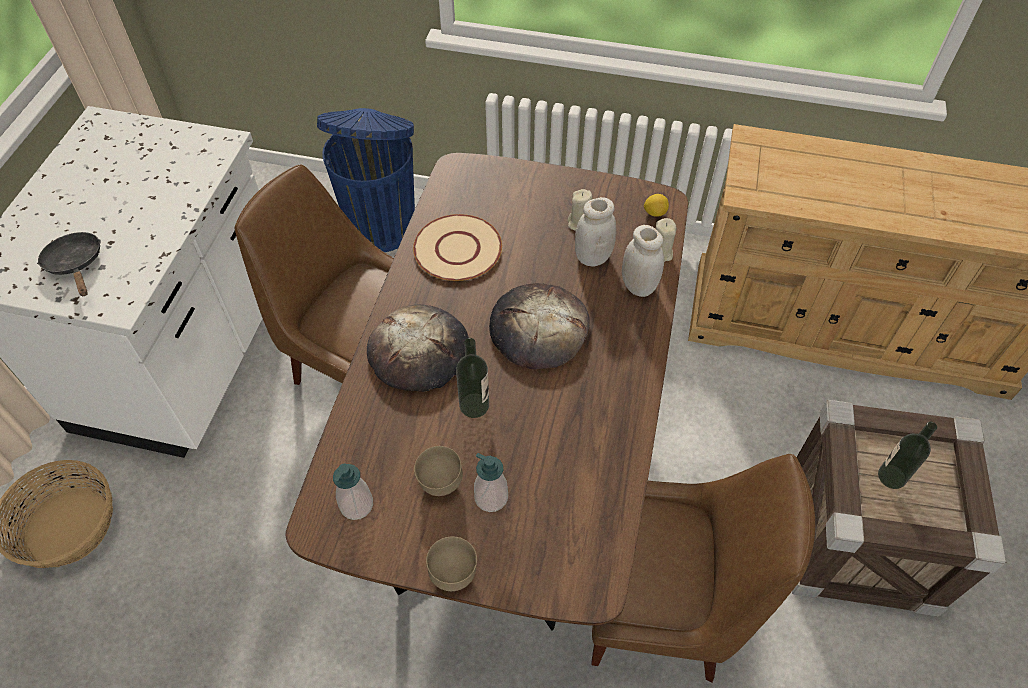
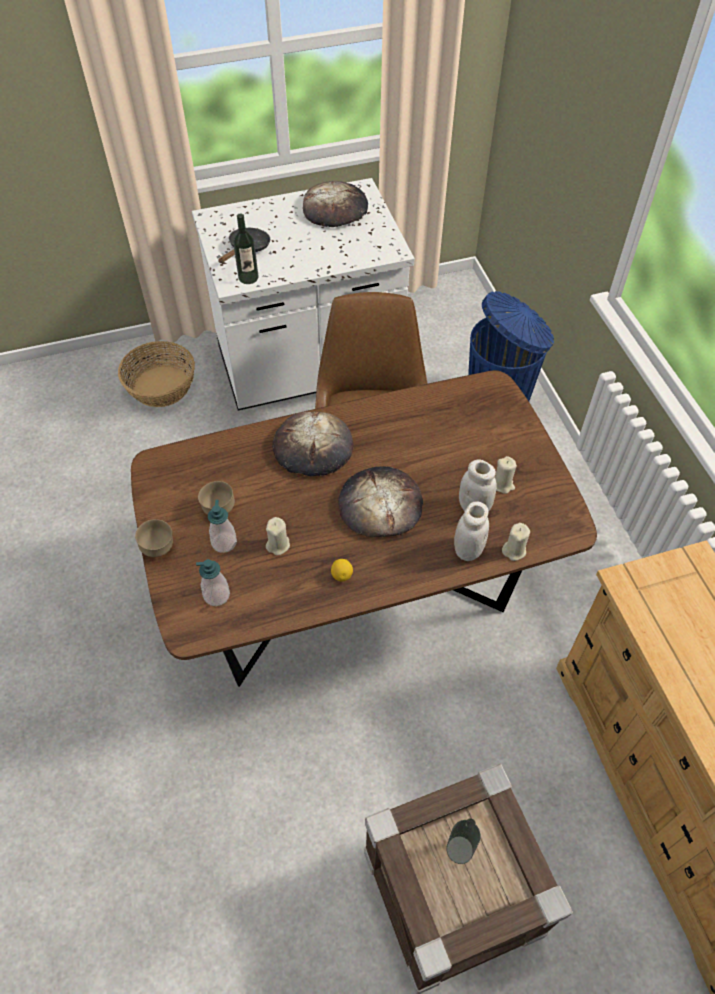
camera: 60 degrees right, 0 degrees up
soap dispenser [333,464,373,520] -> soap dispenser moved to [196,559,230,606]
beige plate [413,214,502,281] -> none
bottle [456,338,489,418] -> bottle moved to [233,213,258,284]
brown chair [591,454,815,683] -> none
lemon [644,194,669,217] -> lemon moved to [331,559,353,581]
none -> beige candle [266,517,290,556]
none -> bread [303,181,368,227]

